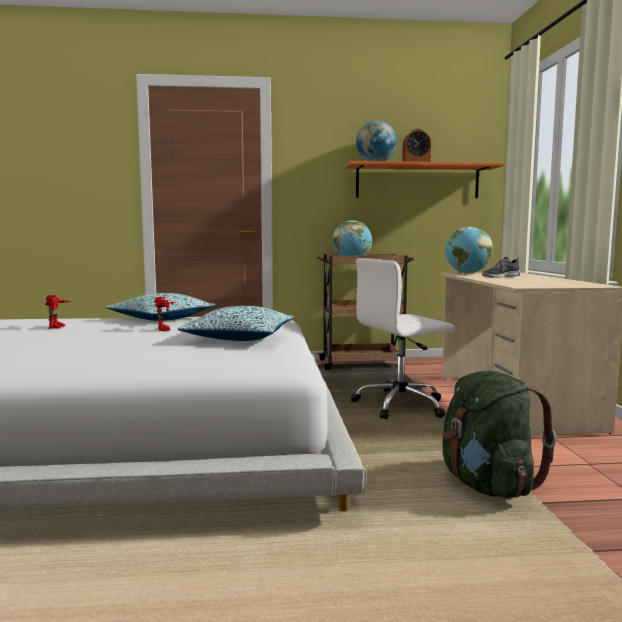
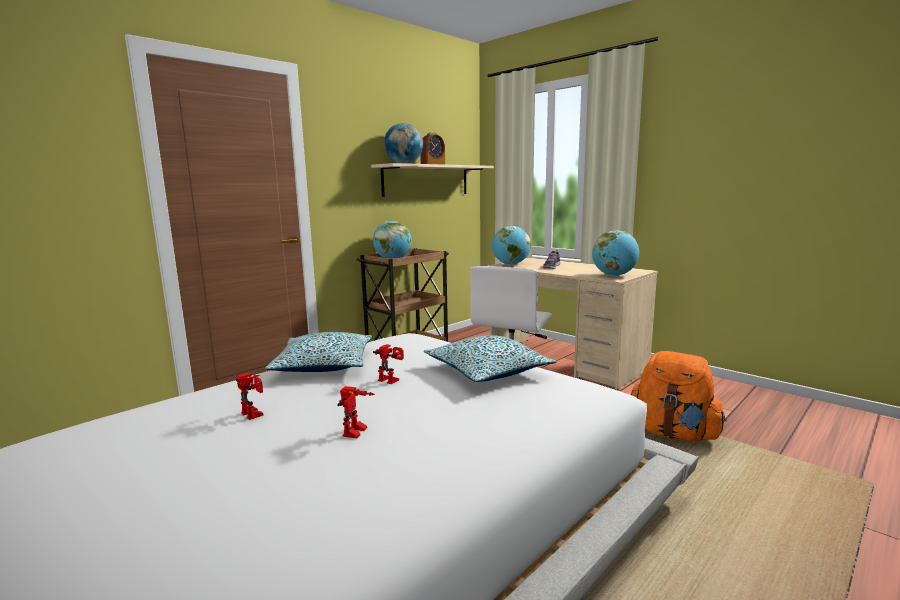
camera: 40 degrees left, 5 degrees up
orange shelf [345,161,504,198] -> beige shelf [371,163,494,197]
green backpack [443,371,557,499] -> orange backpack [630,351,727,441]
none -> toy robot [337,386,375,438]
none -> globe [592,230,639,276]

